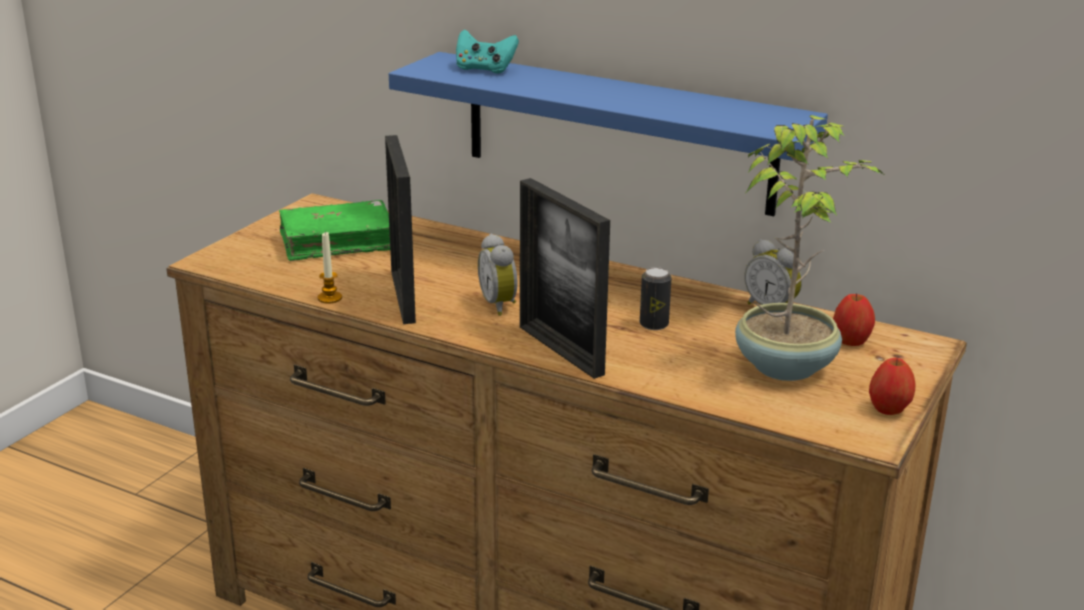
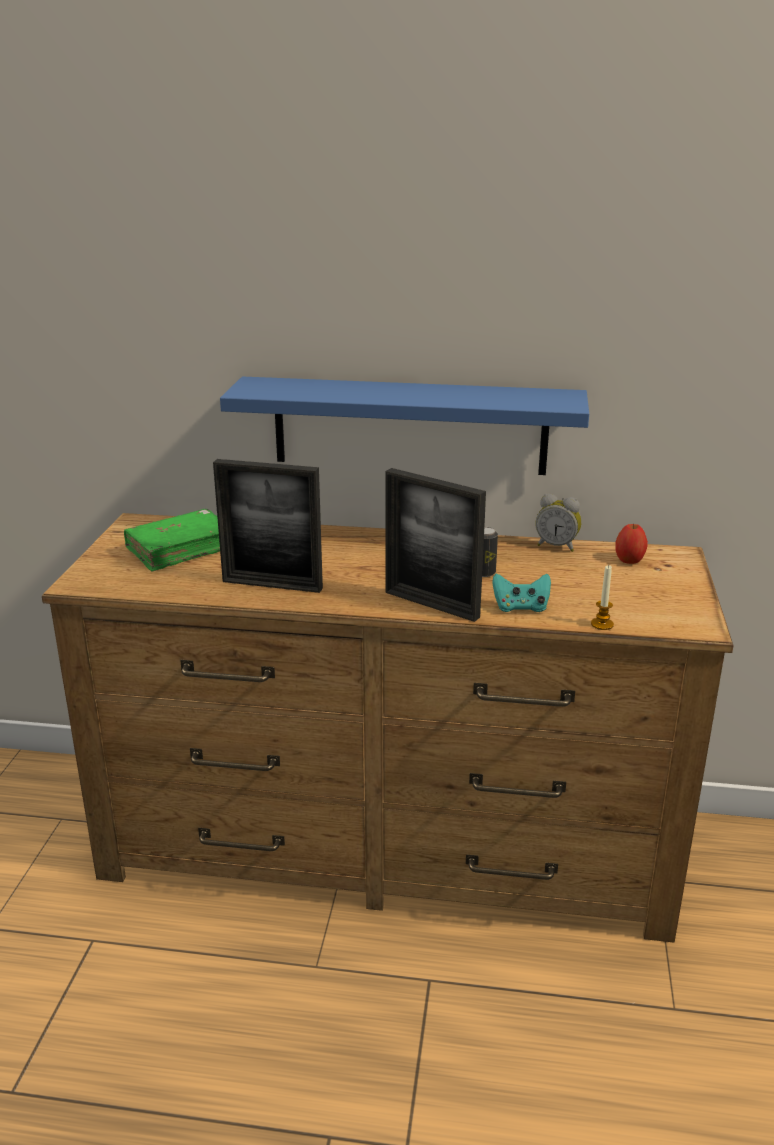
camera: 20 degrees left, 0 degrees up
candle [318,232,342,303] -> candle moved to [591,565,614,630]
picture frame [385,135,416,324] -> picture frame turned 45 degrees counterclockwise [213,459,323,593]
turquoise game controller [456,30,519,73] -> turquoise game controller moved to [492,574,551,612]
alarm clock [478,234,518,316] -> none
potted plant [735,115,883,381] -> none
apple [869,358,916,415] -> none

